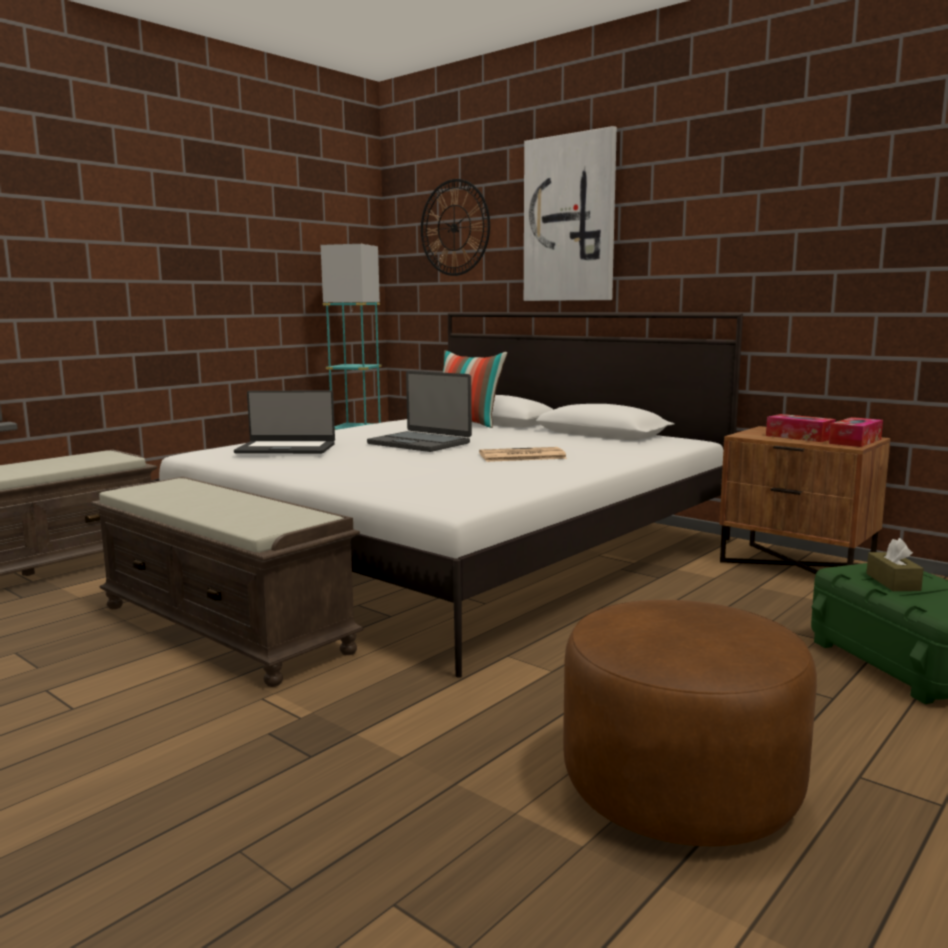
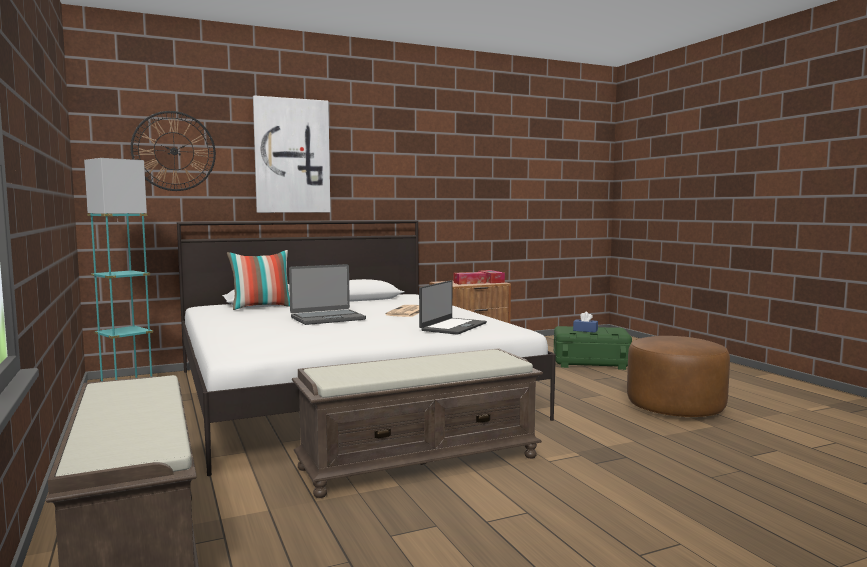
camera: 65 degrees left, 5 degrees down
laptop [234,391,335,454] -> laptop moved to [419,280,487,335]
brown tissue box [866,538,924,591] -> blue tissue box [573,312,598,333]

